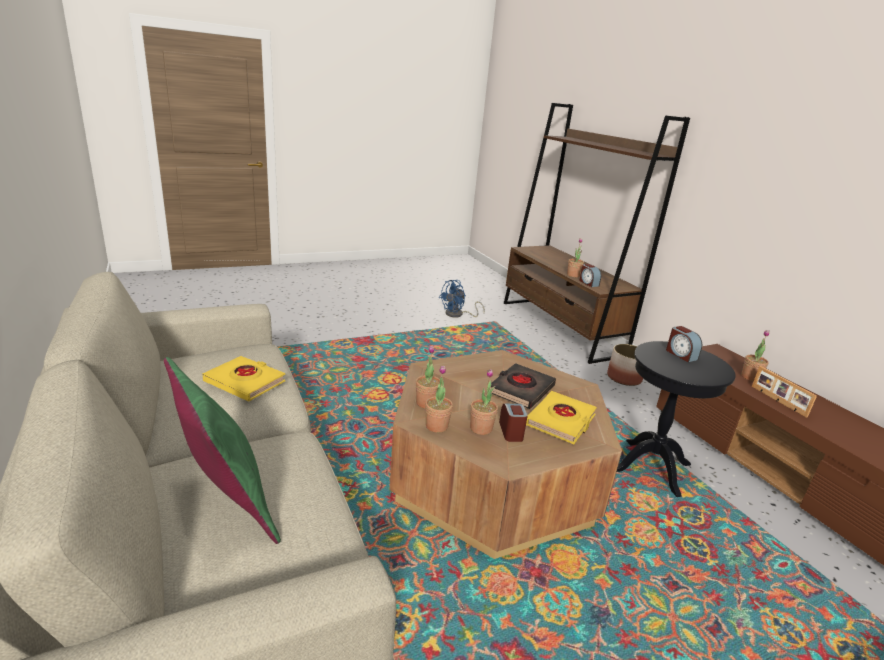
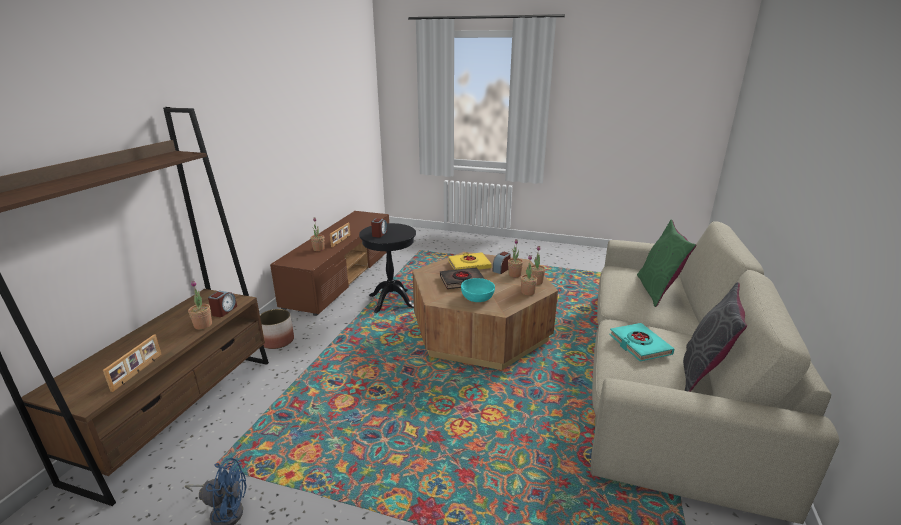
camera: 135 degrees left, 0 degrees up
yellow book [202,356,285,402] -> turquoise book [609,323,675,361]
none -> picture frame [103,335,162,392]
none -> turquoise bowl [461,278,495,302]
none -> grey pillow [683,282,747,392]

